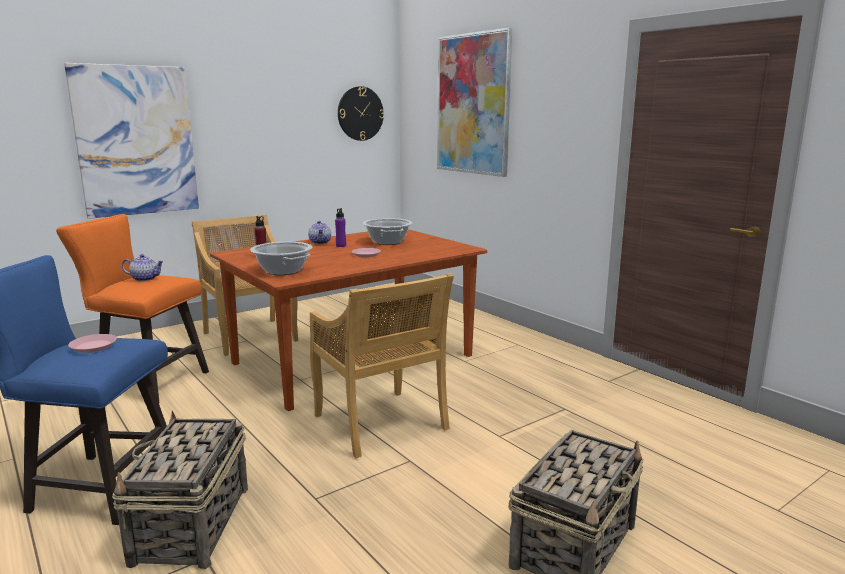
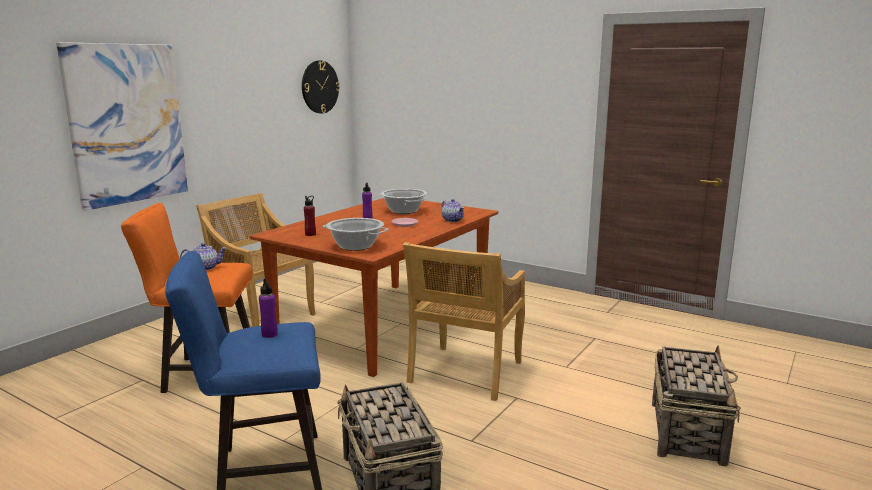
camera: 20 degrees left, 0 degrees up
pink plate [68,334,117,353] -> purple bottle [259,279,278,338]
teapot [308,221,331,244] -> teapot moved to [442,199,464,222]
beige chair [310,273,454,458] -> beige chair turned 75 degrees clockwise [403,242,525,401]
picture [437,27,512,177] -> none

